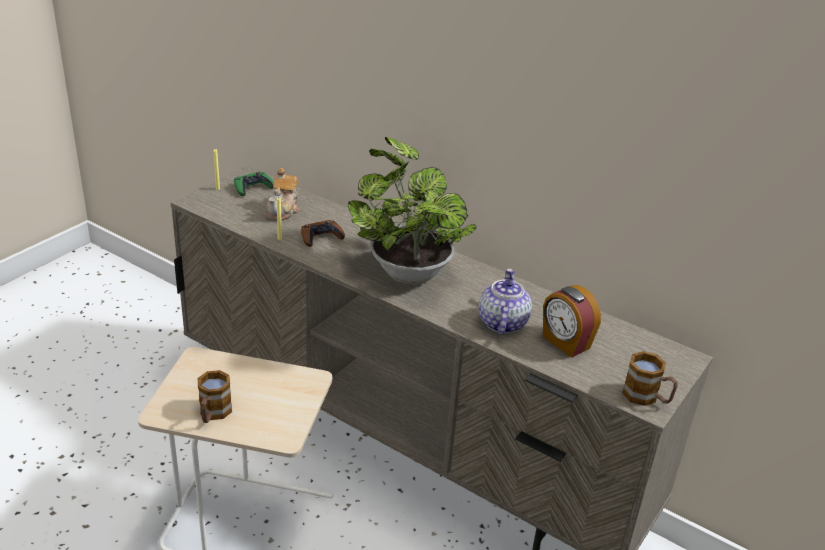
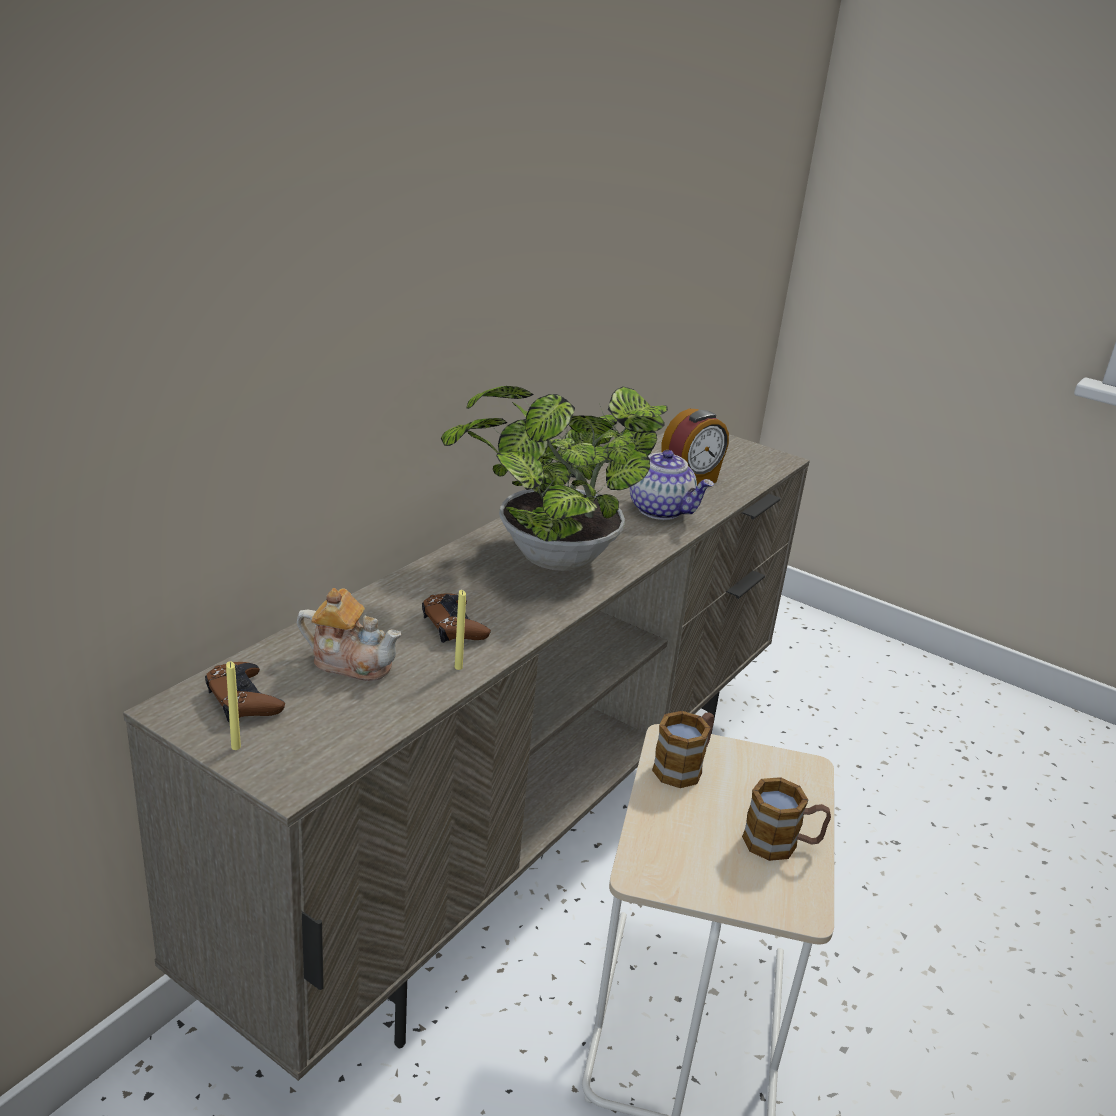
camera: 90 degrees left, 5 degrees down
green game controller [234,172,274,196] -> brown game controller [205,662,285,722]
teapot [479,269,532,335] -> teapot turned 150 degrees counterclockwise [630,450,714,520]
mug [622,351,678,406] -> mug moved to [652,711,714,788]

